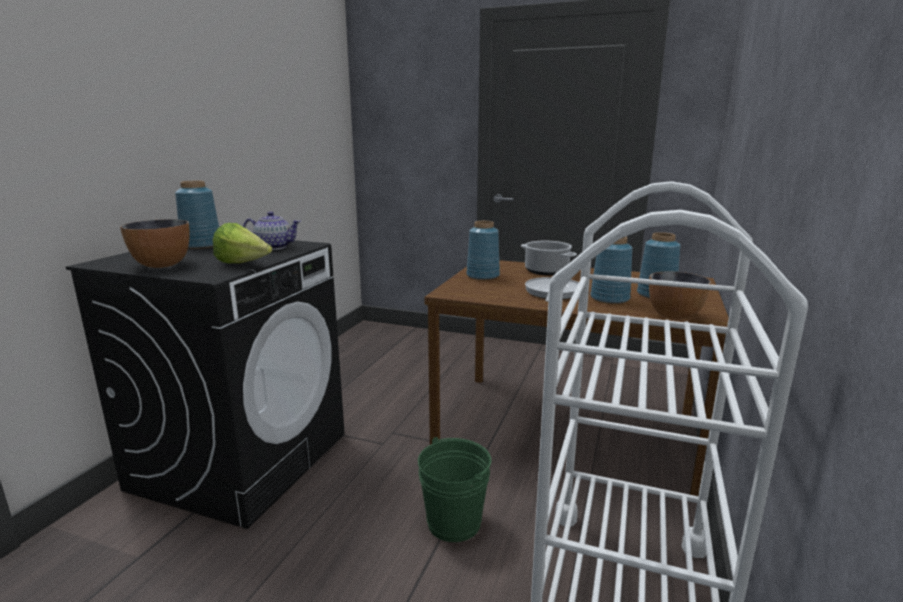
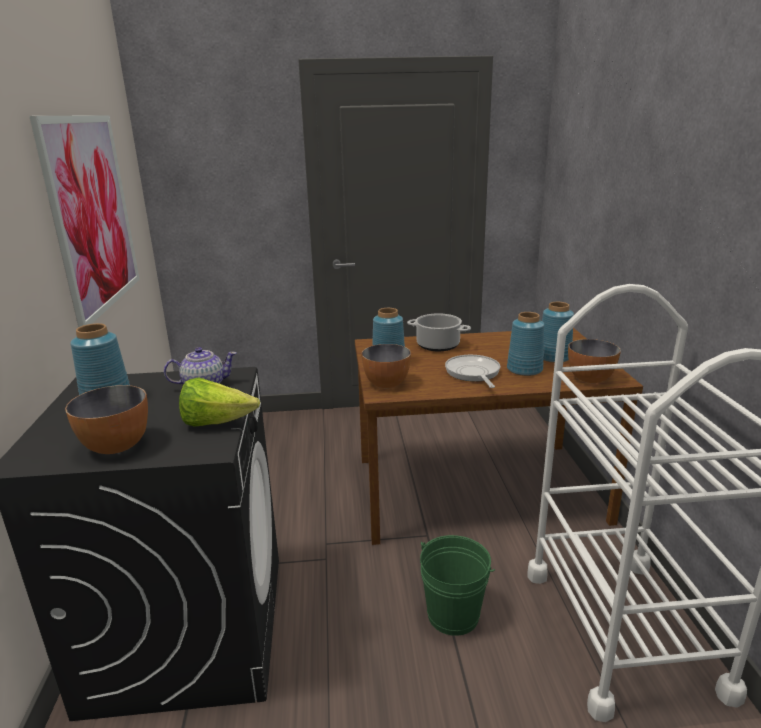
camera: 25 degrees left, 5 degrees up
none -> picture [29,115,140,327]
none -> bowl [361,344,411,388]

